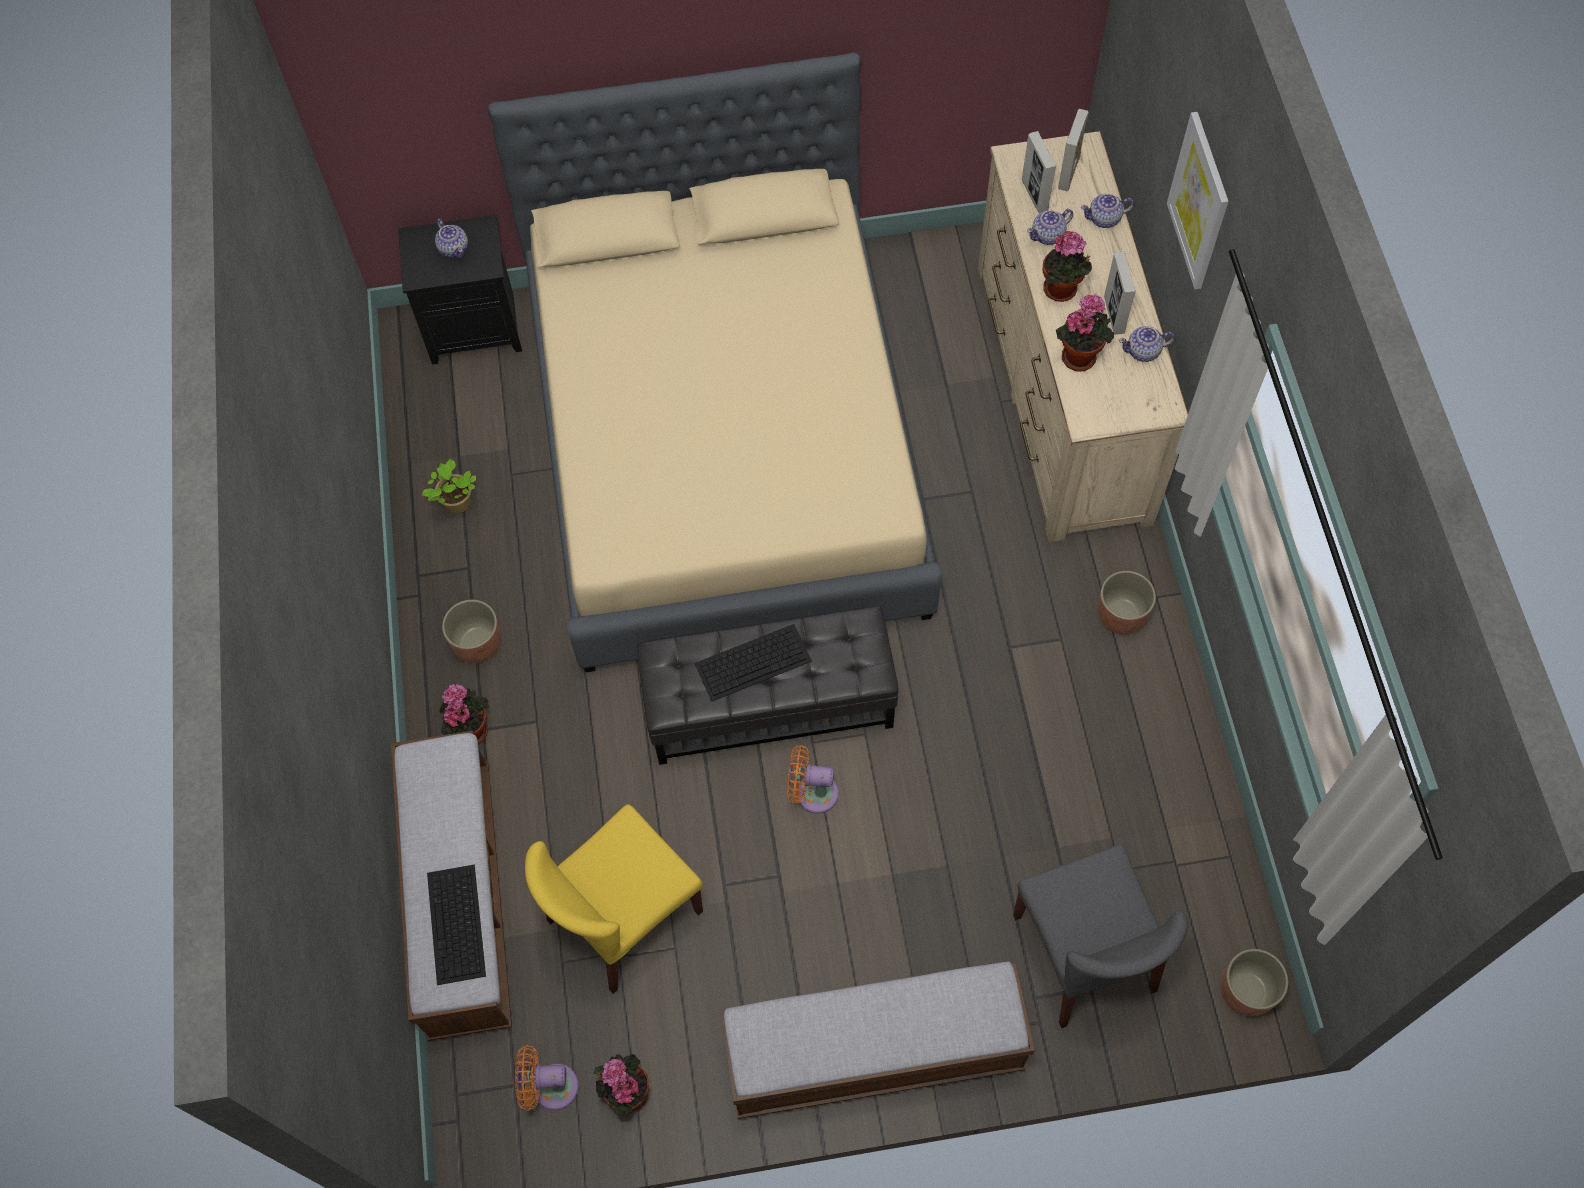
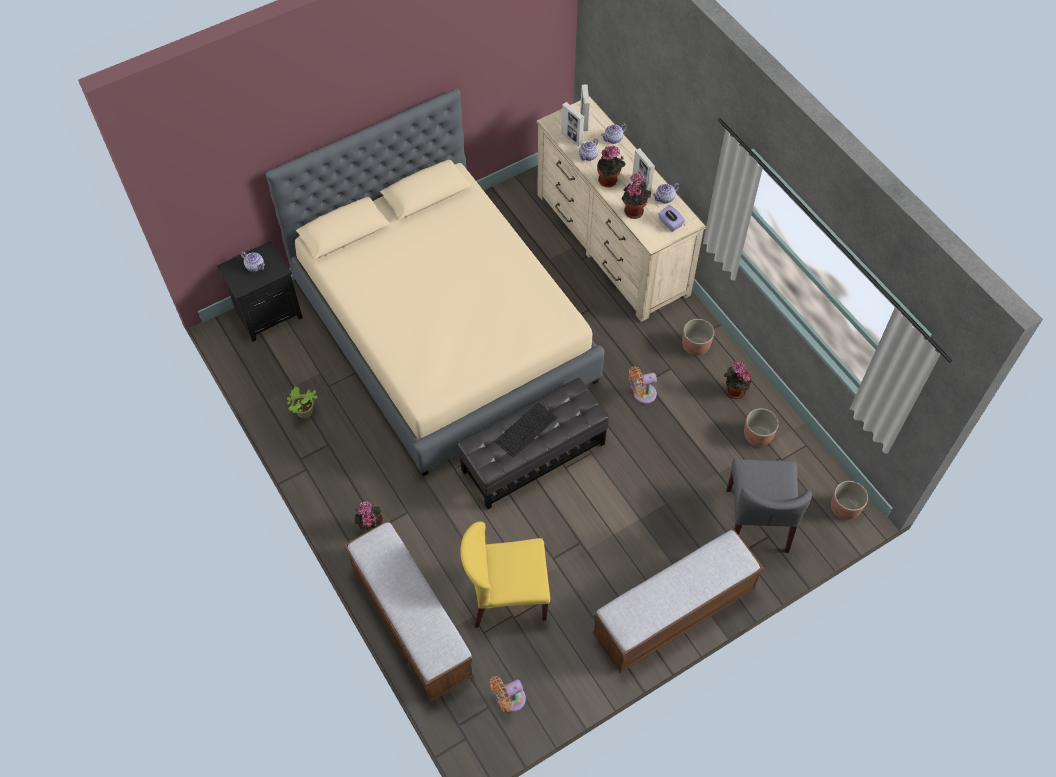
camera: 25 degrees left, 5 degrees down
keyboard [427,865,486,985] -> none
planter [442,600,501,663] -> planter moved to [744,408,779,447]
yellow chair [525,804,703,994] -> yellow chair turned 60 degrees clockwise [460,522,550,628]
potted plant [593,1054,649,1116] -> potted plant moved to [724,361,751,399]
orange fan [787,745,839,814] -> orange fan moved to [629,366,657,404]
grey chair [1013,845,1188,1028] -> grey chair turned 45 degrees clockwise [727,459,812,553]
picture [1167,112,1228,289] -> none
none -> purple tissue box [658,205,685,232]

